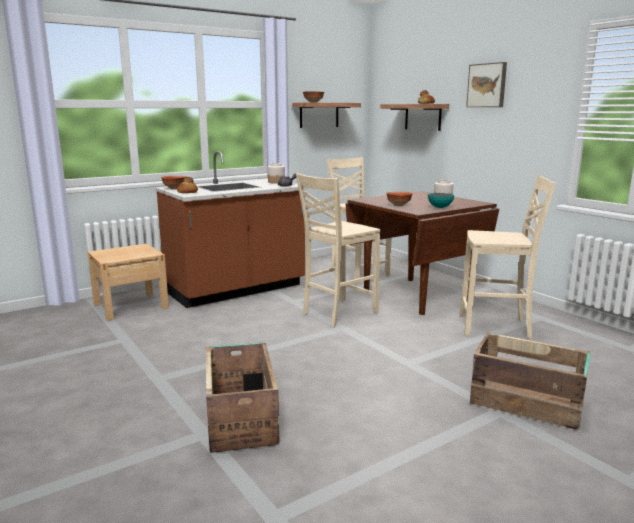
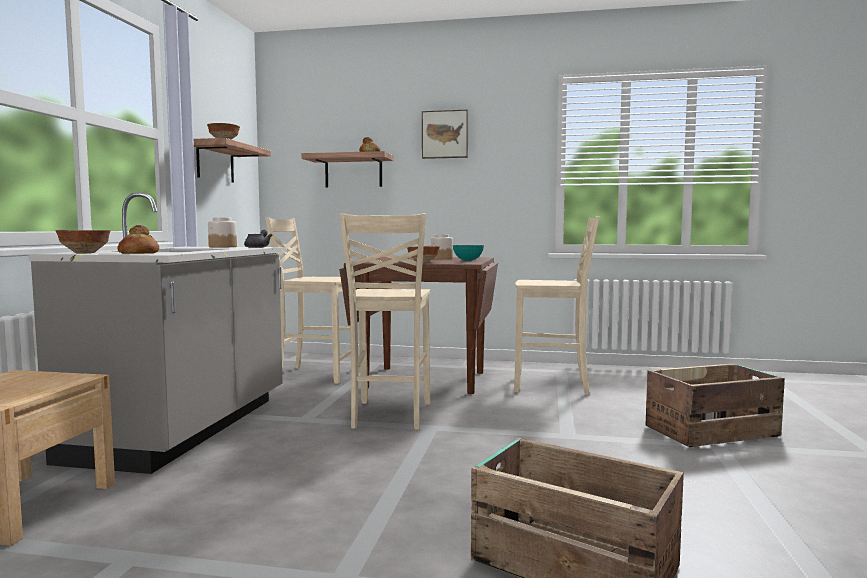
camera: 45 degrees left, 10 degrees down
brown counter [155,151,308,308] -> grey counter [28,192,286,474]
beige chair [460,175,556,339] -> beige chair turned 45 degrees clockwise [514,216,599,395]

